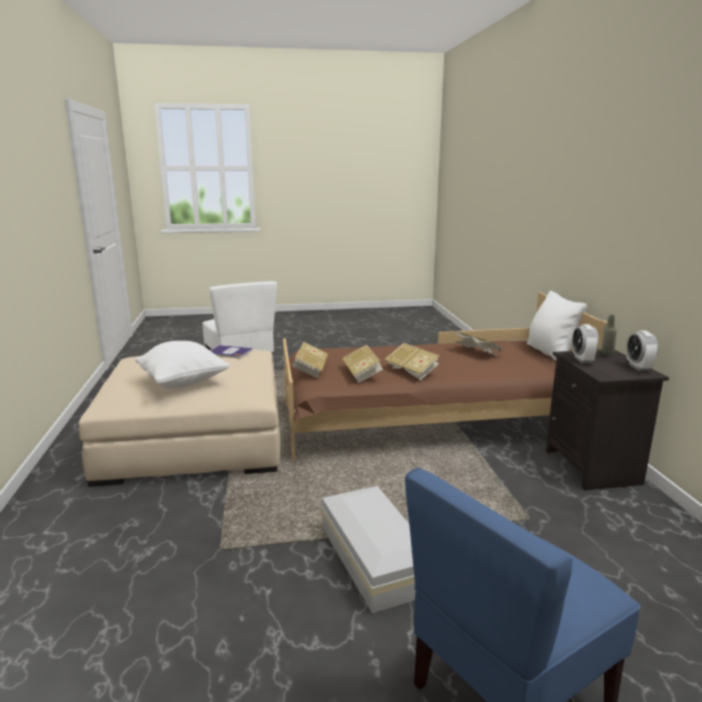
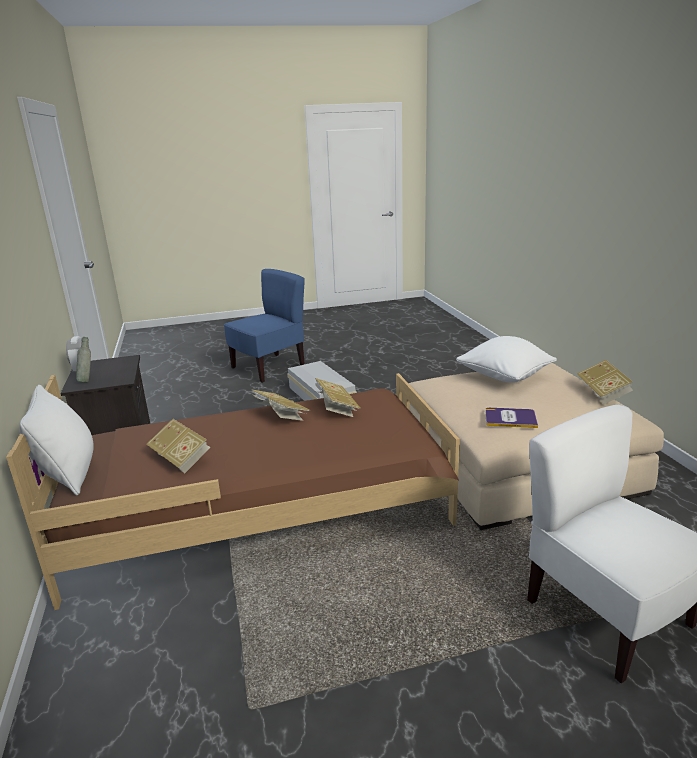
camera: 175 degrees right, 5 degrees up
book [292,341,328,378] -> book moved to [577,360,633,404]
alarm clock [572,324,599,363] -> none

